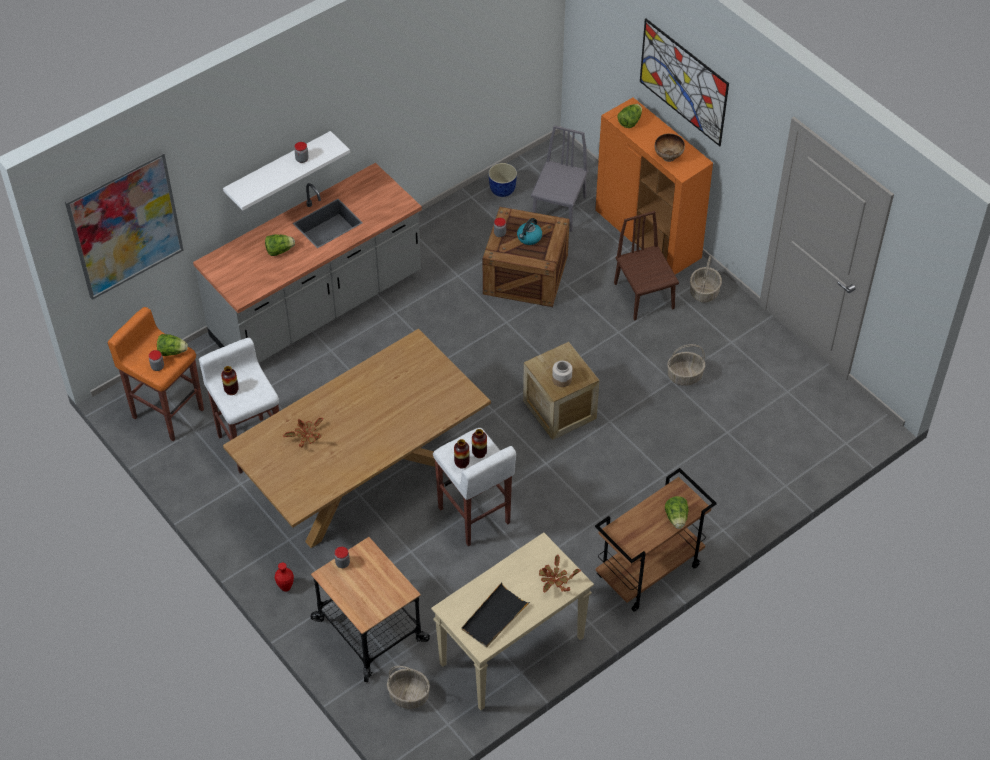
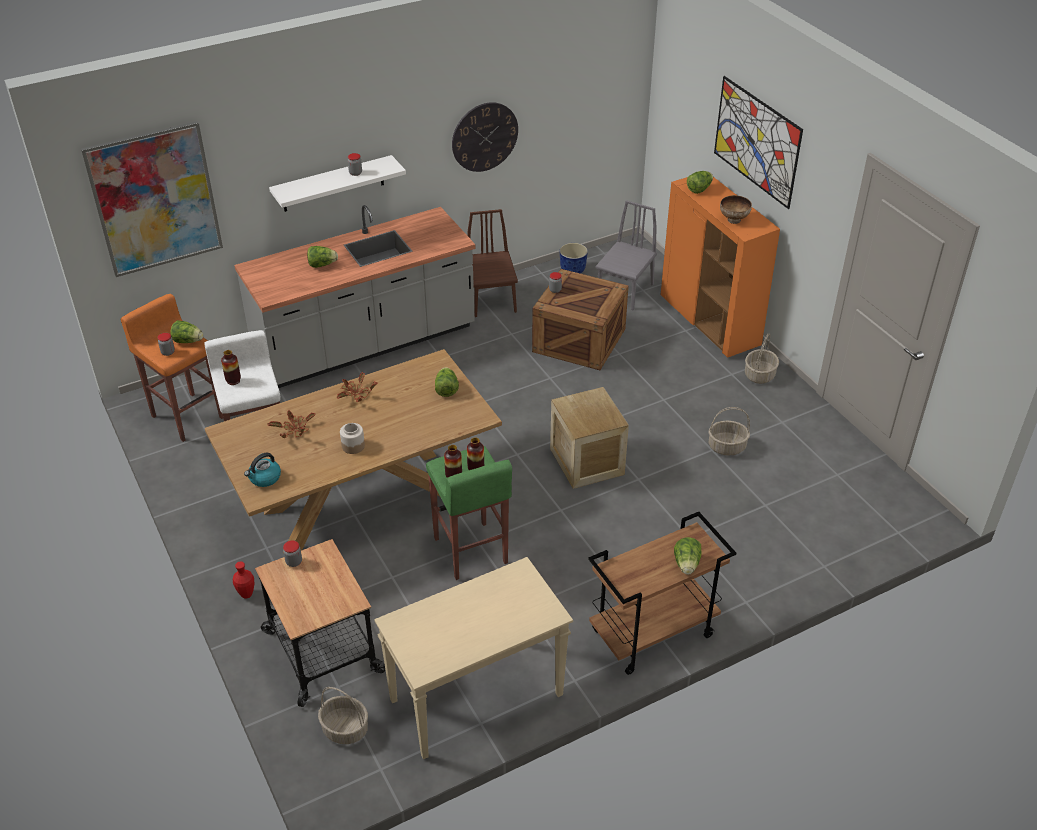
camera: 10 degrees right, 10 degrees down
white stool [433,428,516,546] -> green stool [426,446,512,580]
black tray [461,582,530,648] -> none
kettle [517,218,542,245] -> kettle moved to [244,453,281,487]
potted plant [539,555,581,592] -> potted plant moved to [337,373,378,402]
jar [552,361,572,387] -> jar moved to [340,423,365,454]
brown chair [614,211,679,321] -> brown chair moved to [467,209,518,317]
none -> lettuce [435,367,459,397]
none -> wall clock [452,102,518,172]

